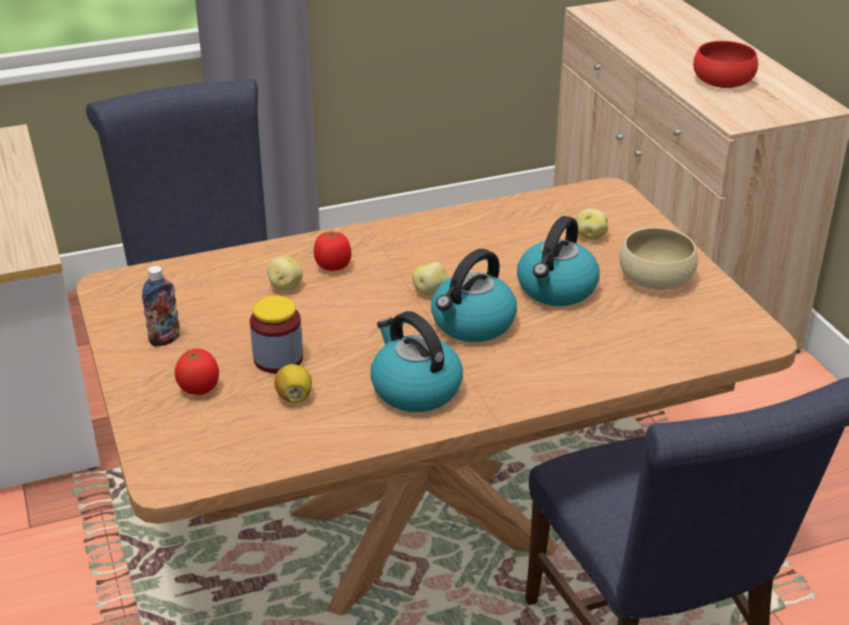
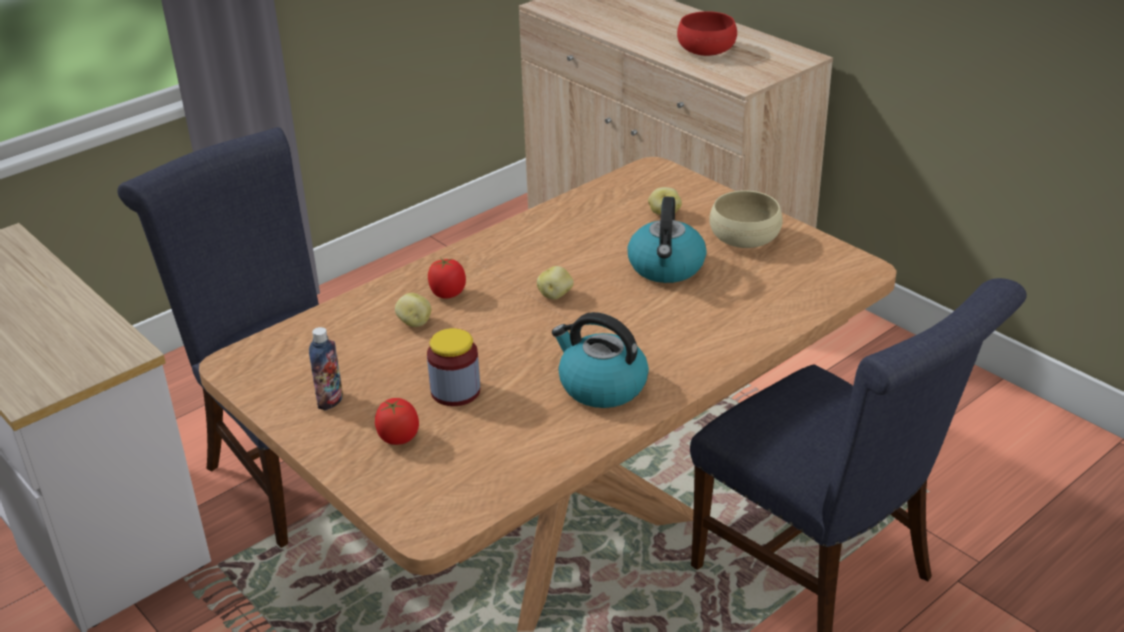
camera: 20 degrees left, 0 degrees up
lemon [274,364,312,403] -> none
kettle [431,249,517,342] -> none

